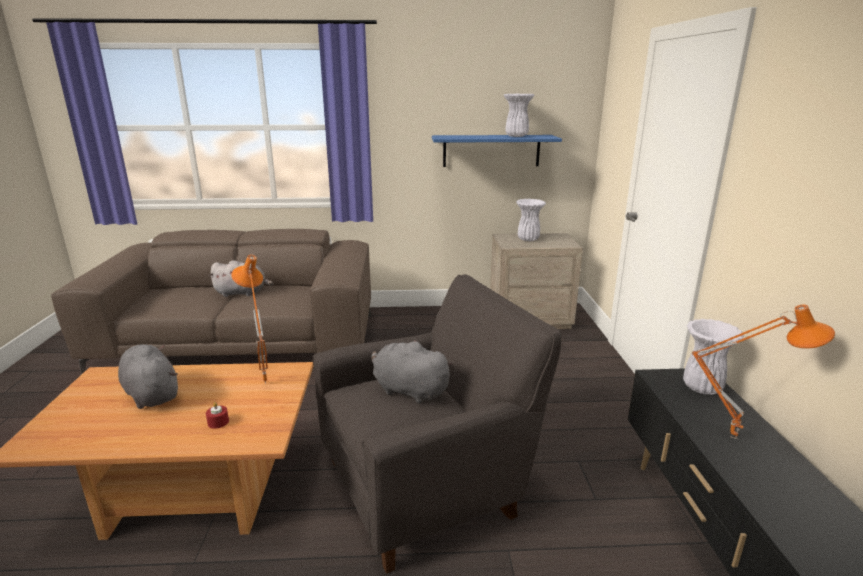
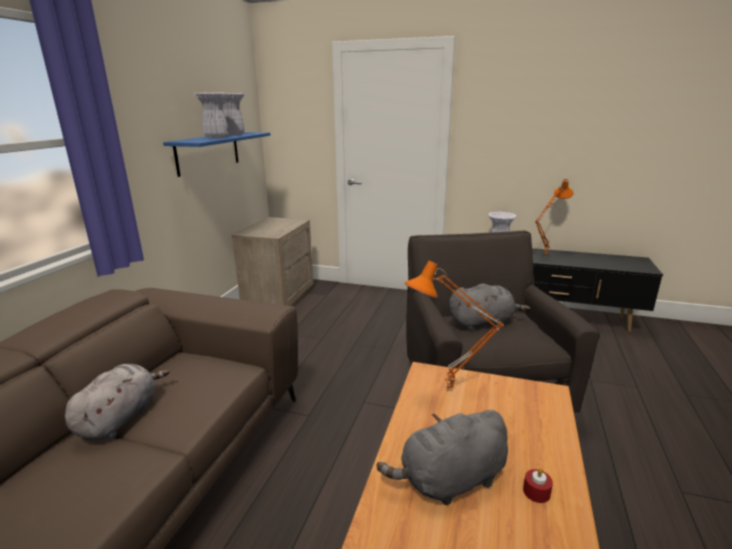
camera: 70 degrees left, 0 degrees up
red candle [206,402,229,429] -> red candle moved to [523,468,553,503]
grey plush toy [371,340,454,404] -> grey plush toy turned 150 degrees counterclockwise [449,284,530,331]
white vase [516,199,546,241] -> white vase moved to [194,92,228,138]

